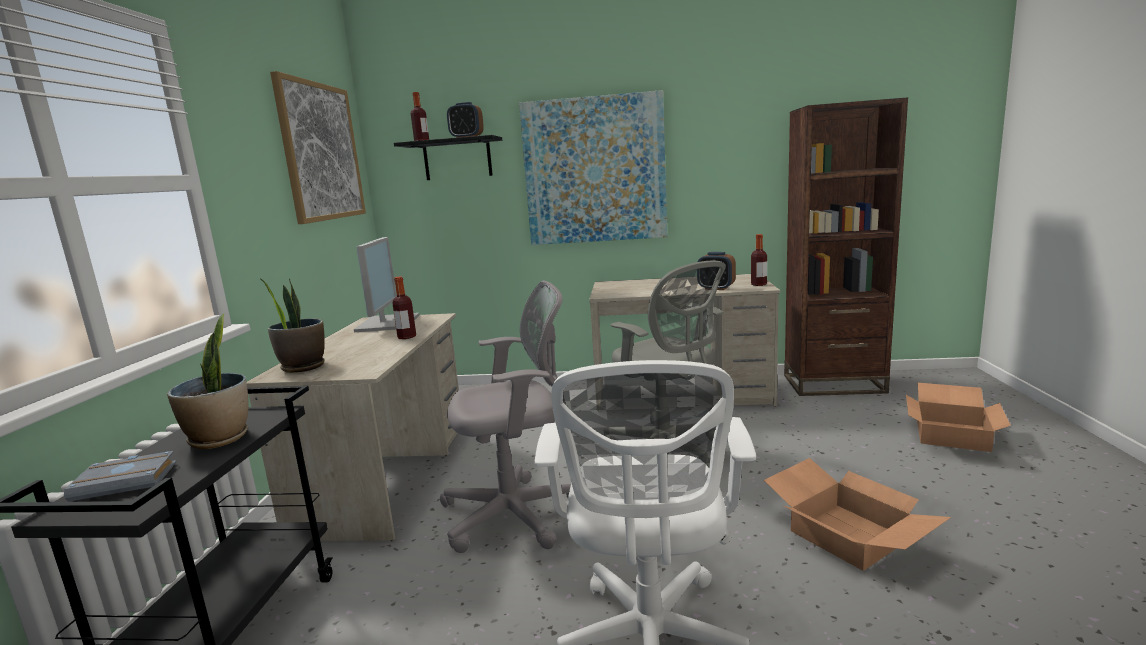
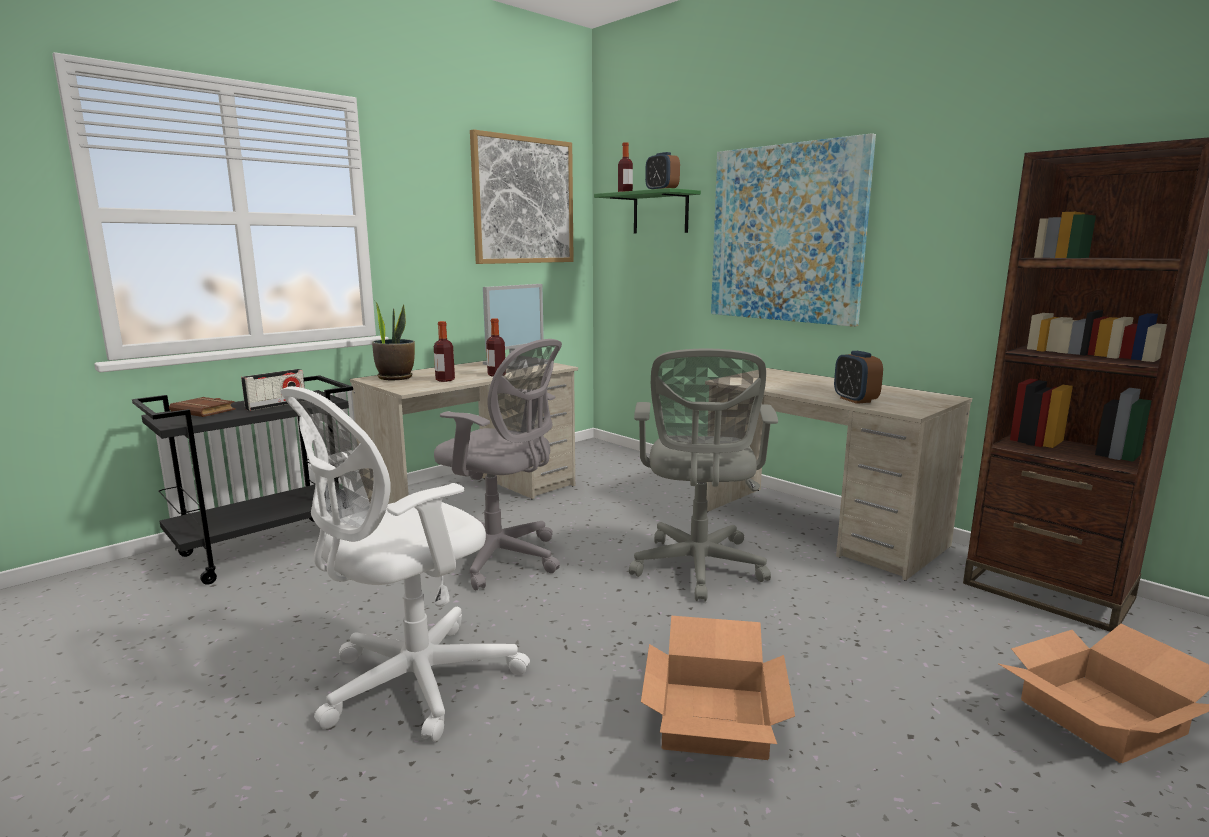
camera: 40 degrees right, 0 degrees up
grey book [64,451,177,502] -> brown book [169,397,236,417]
potted plant [167,314,248,449] -> radio [241,369,305,411]
black shelf [394,135,502,180] -> green shelf [594,188,701,234]
bottle [751,234,767,286] -> bottle moved to [434,321,455,382]

